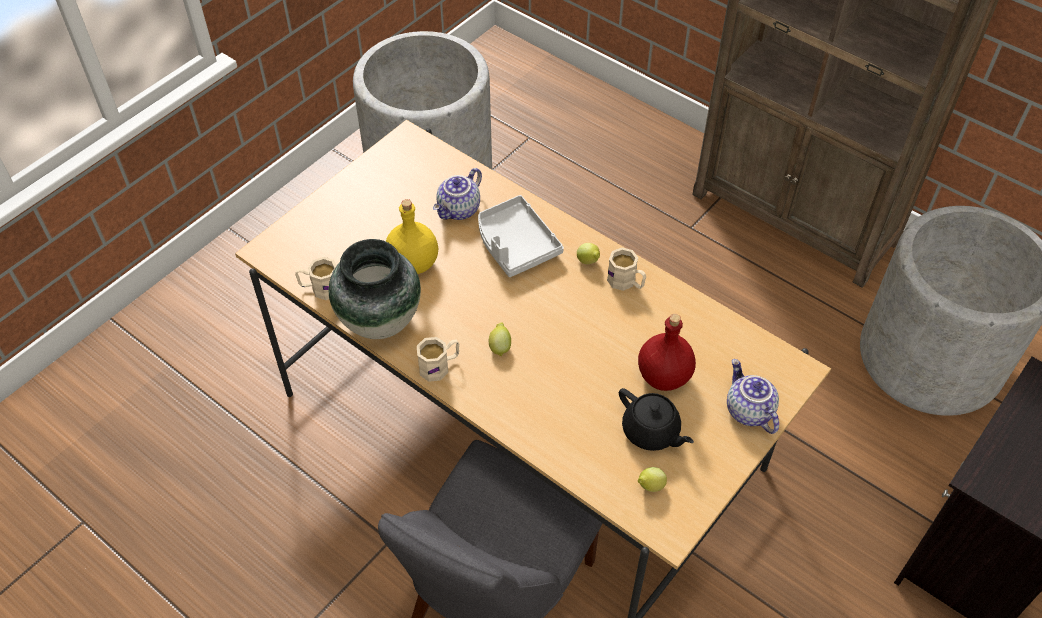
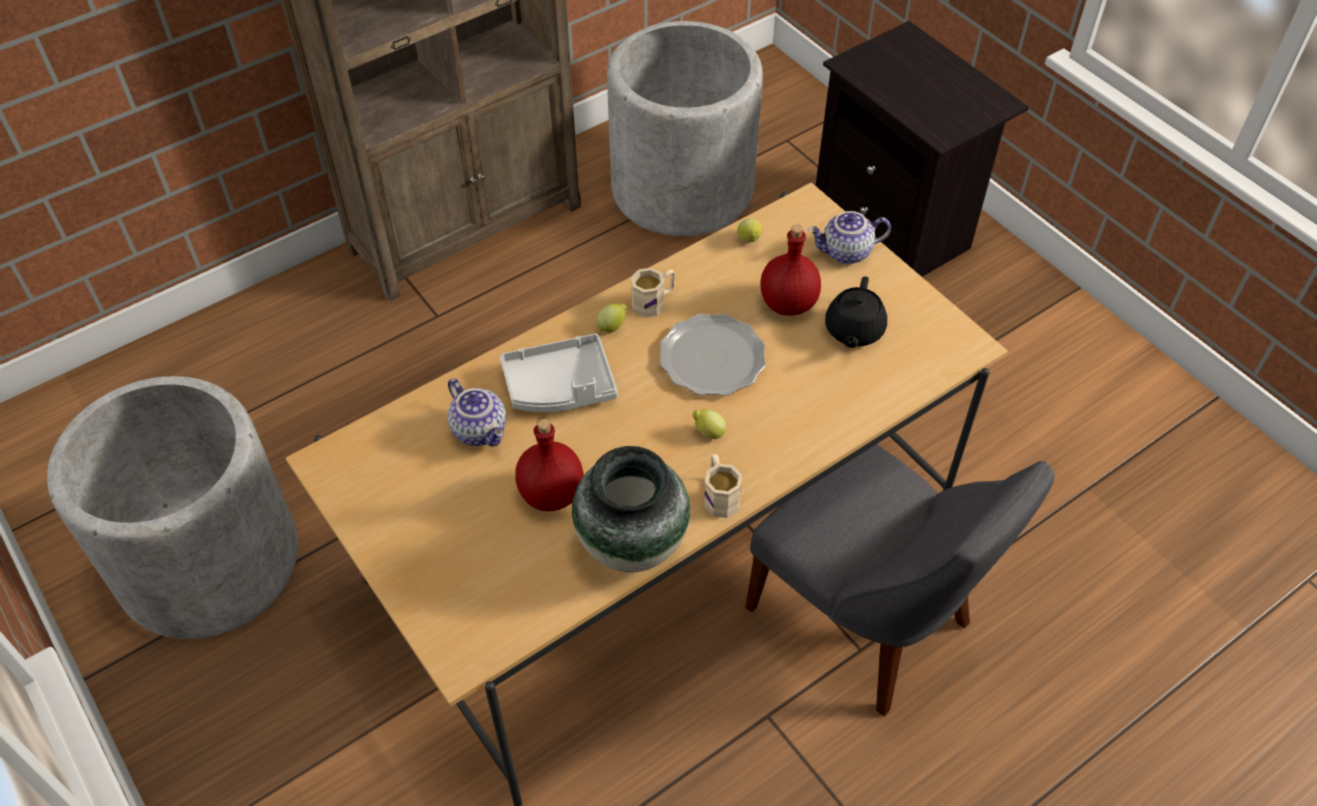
camera: 75 degrees left, 0 degrees up
beige mug [295,257,336,300] -> none
yellow bottle [386,199,438,274] -> red bottle [515,419,584,511]
black teapot [619,388,694,451] -> black teapot turned 135 degrees clockwise [825,276,887,348]
lemon [638,467,667,492] -> lemon moved to [737,218,762,242]
none -> plate [659,314,766,396]

